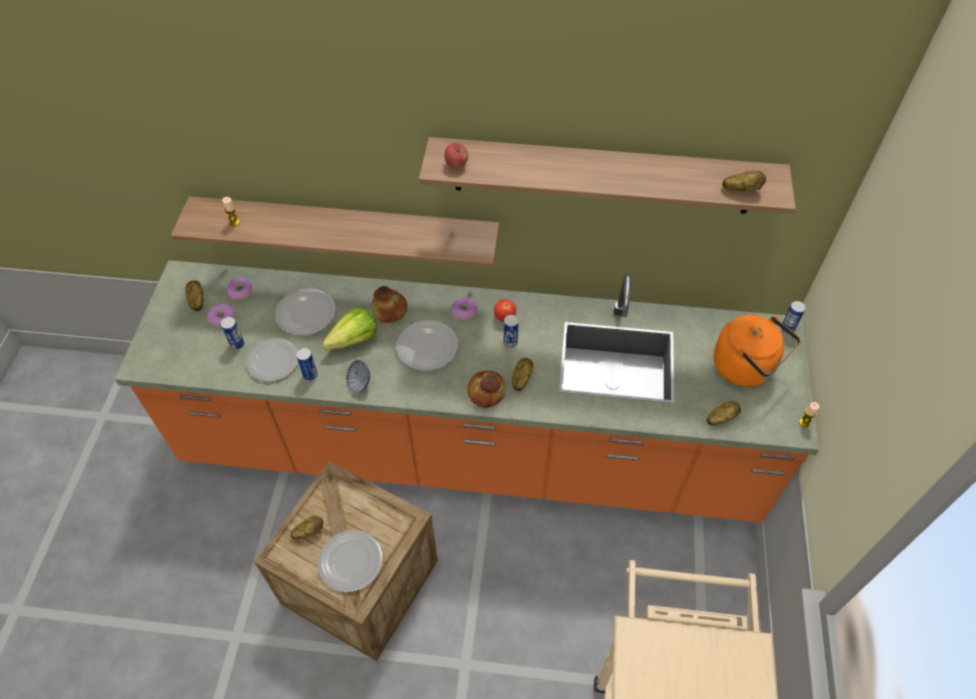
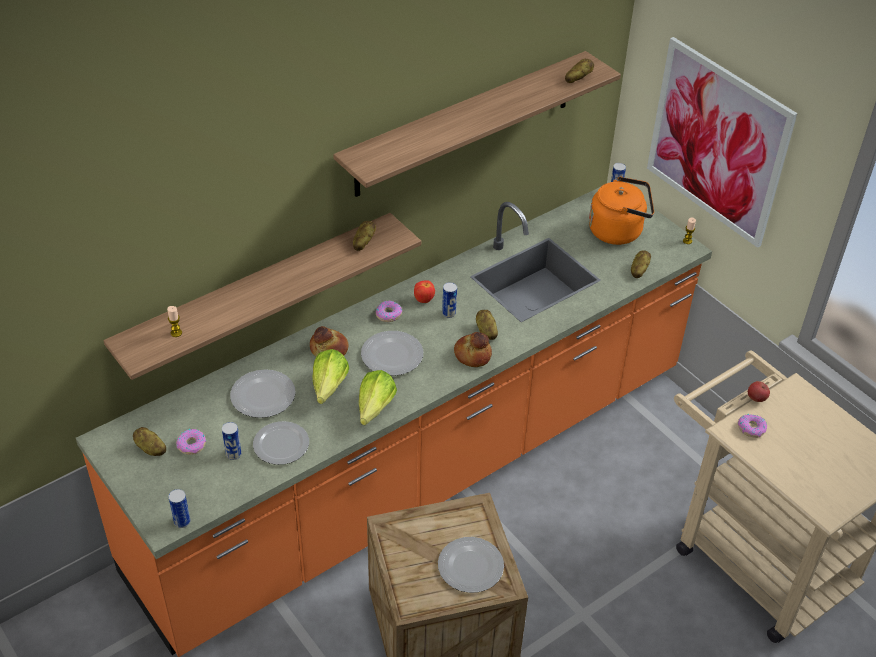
camera: 45 degrees left, 10 degrees down
donut [227,277,252,300] -> donut moved to [738,414,767,438]
potato [291,516,323,540] -> potato moved to [353,221,376,251]
can [296,348,318,381] -> can moved to [168,489,191,528]
bowl [346,360,370,393] -> lettuce [359,370,397,425]
apple [444,143,468,168] -> apple moved to [748,381,770,402]
none -> picture [647,37,798,248]

